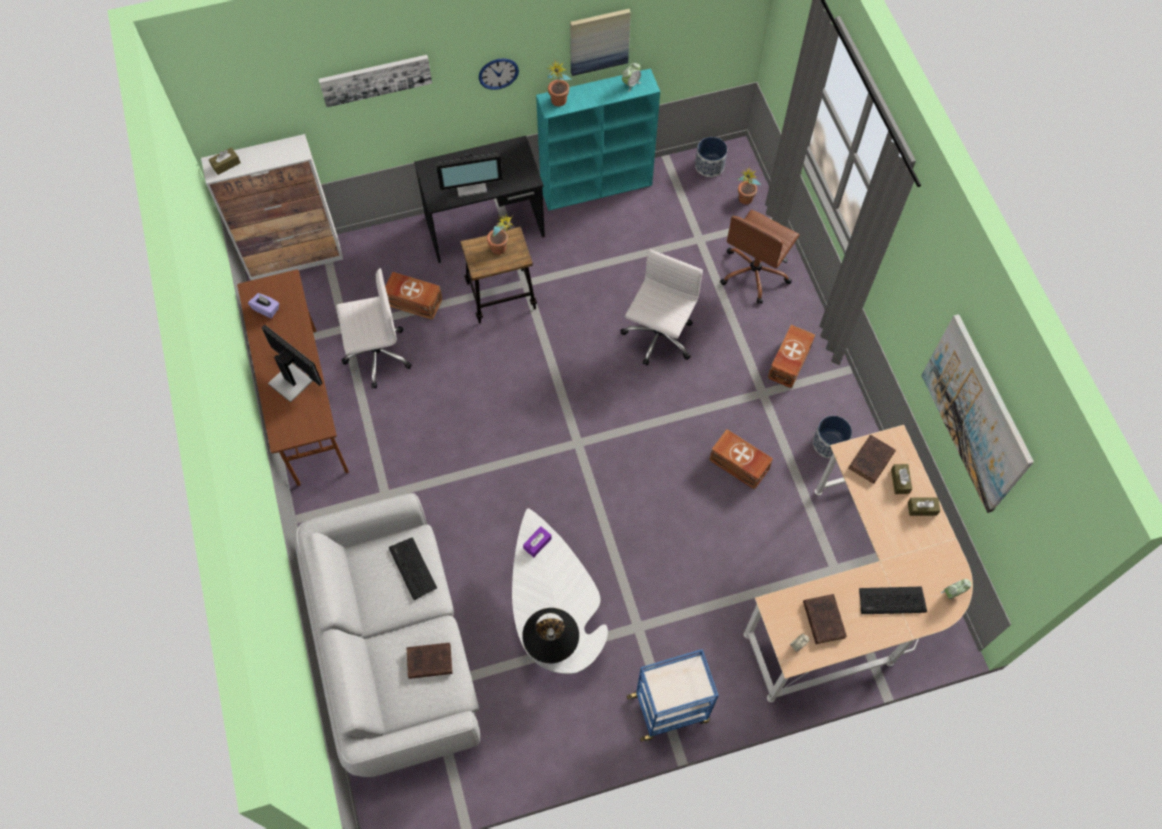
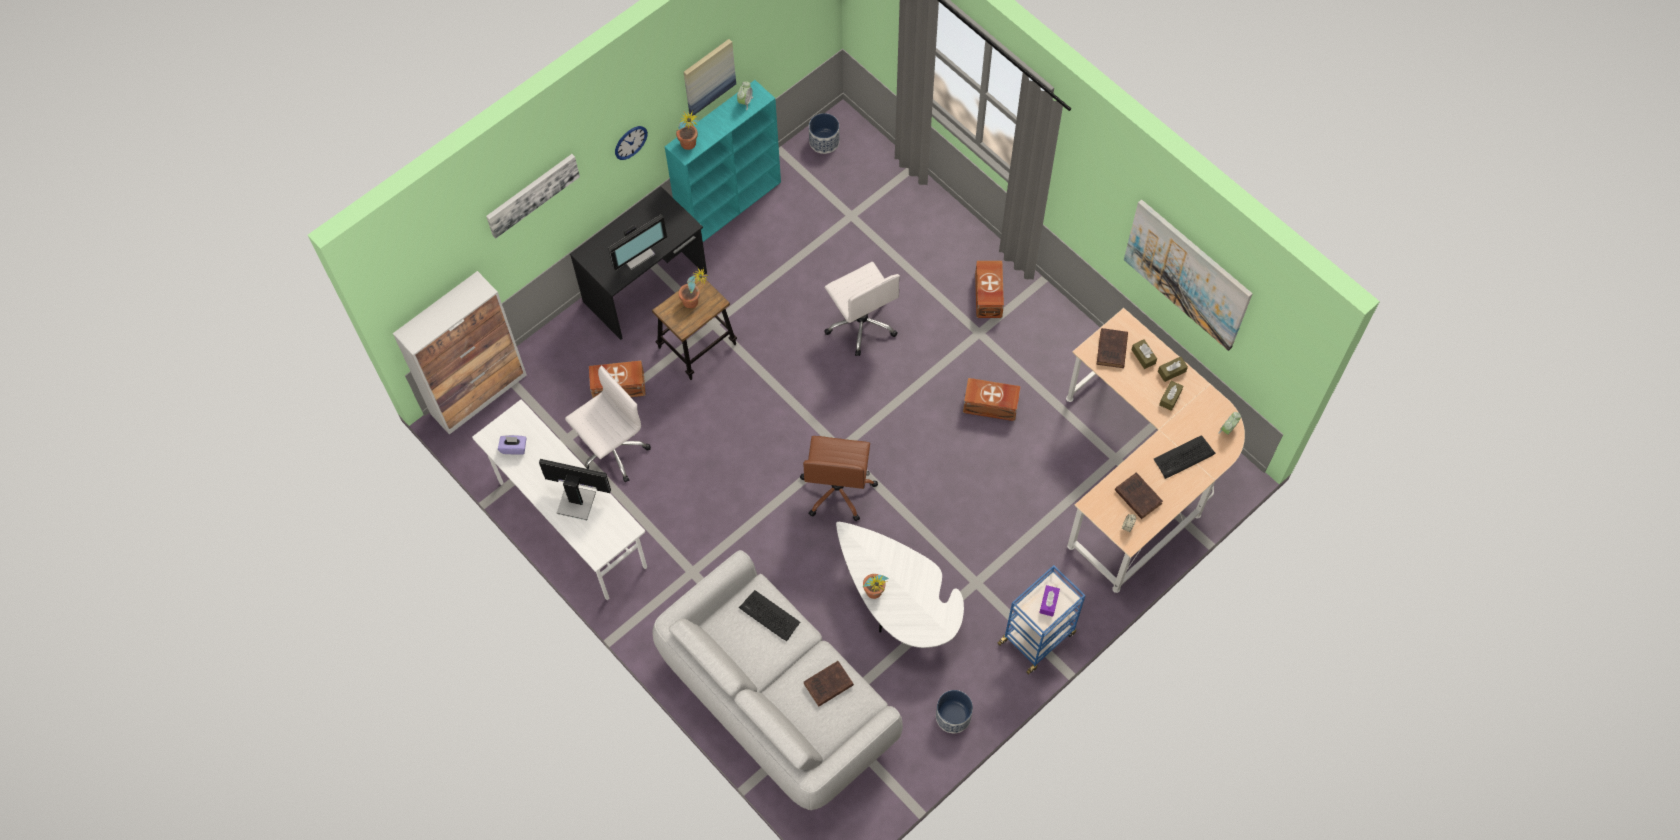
camera: 25 degrees left, 0 degrees up
brown tissue box [209,147,241,175] -> brown tissue box moved to [1159,381,1183,411]
brown desk [237,269,349,486] -> white desk [472,400,647,600]
black table lamp [522,608,579,663] -> none
purple tissue box [523,526,552,557] -> purple tissue box moved to [1039,585,1060,617]
white office chair [620,249,703,365] -> white office chair turned 150 degrees clockwise [824,262,900,356]
brown office chair [720,210,799,304] -> brown office chair moved to [800,436,878,521]
potted plant [737,169,761,204] -> potted plant moved to [863,574,889,599]
planter [813,416,852,458] -> planter moved to [936,690,973,733]

